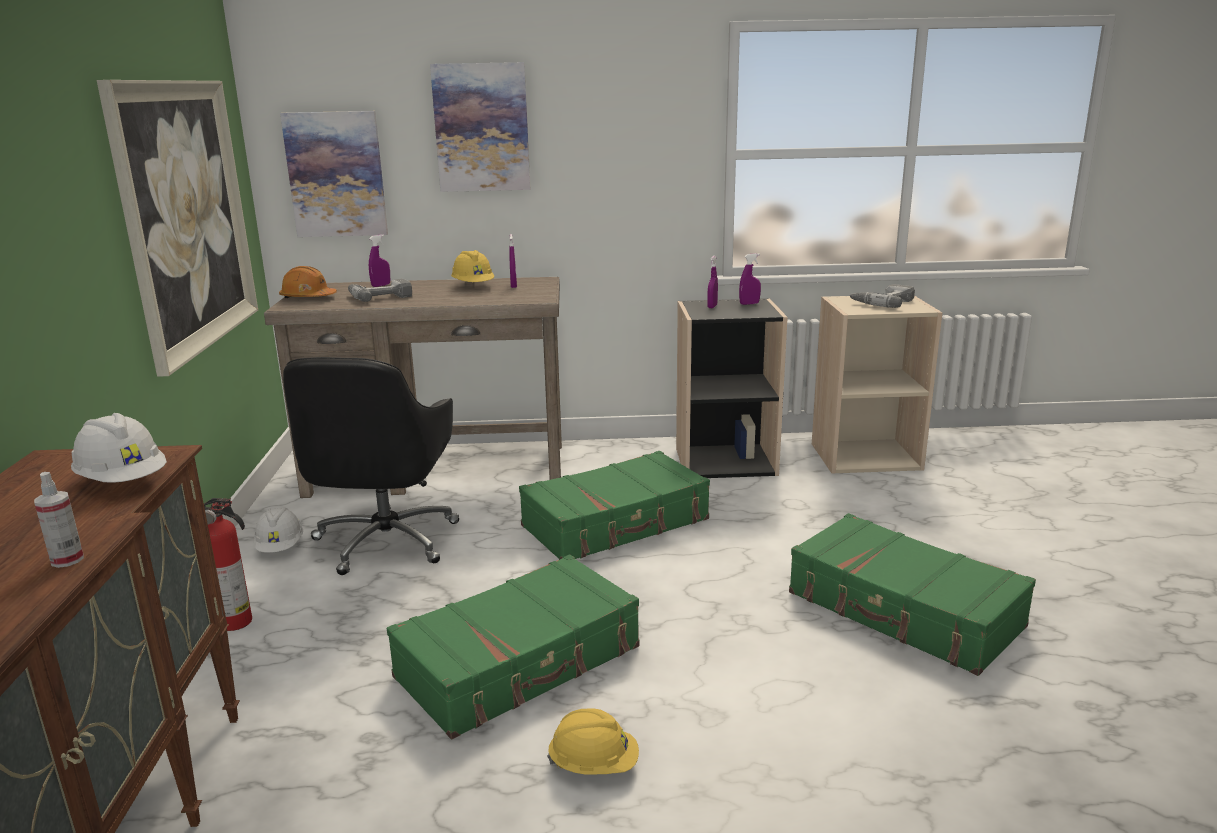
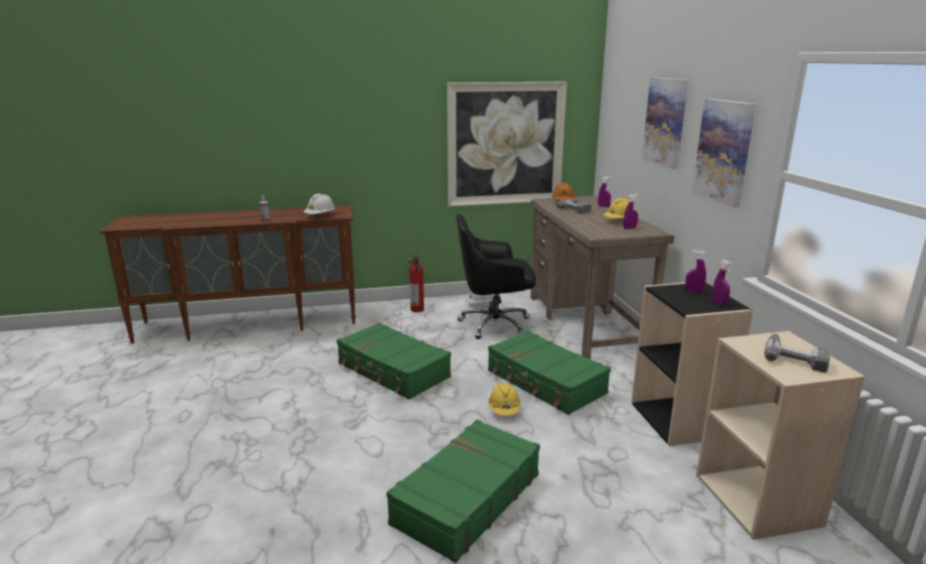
camera: 80 degrees right, 0 degrees up
picture [280,111,388,237] -> picture moved to [692,99,756,207]
yellow hard hat [547,709,639,775] -> yellow hard hat moved to [488,383,520,416]

